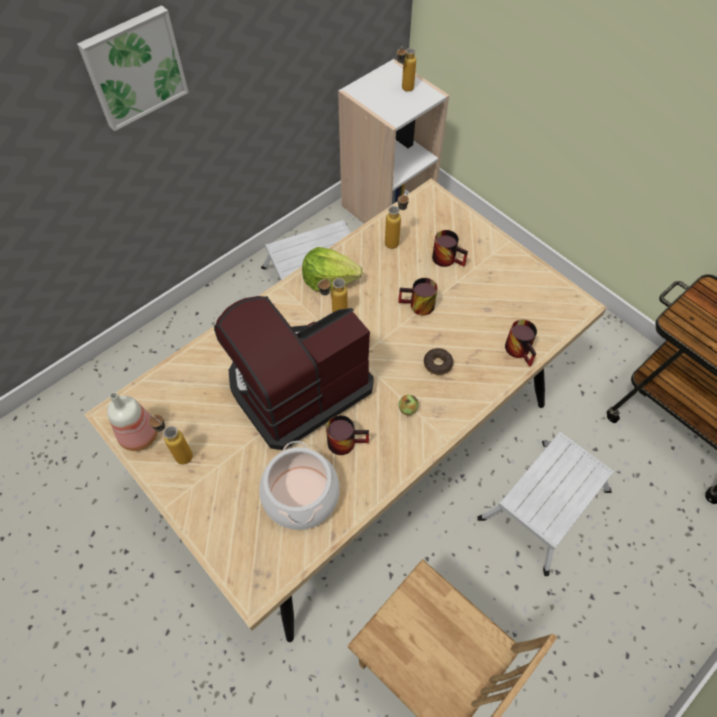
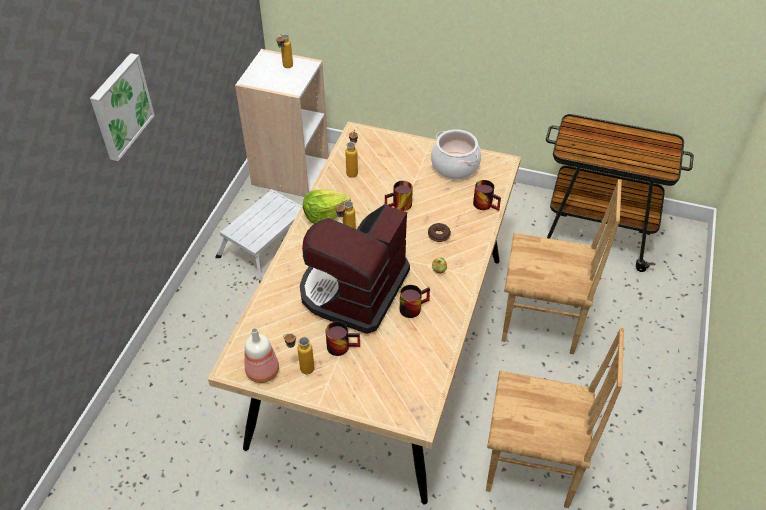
camera: 30 degrees left, 10 degrees down
cooking pot [259,441,340,530] -> cooking pot moved to [431,129,481,180]
mug [432,230,468,267] -> mug moved to [325,322,360,356]
white step ladder [477,432,614,576] -> brown chair [502,179,622,354]

